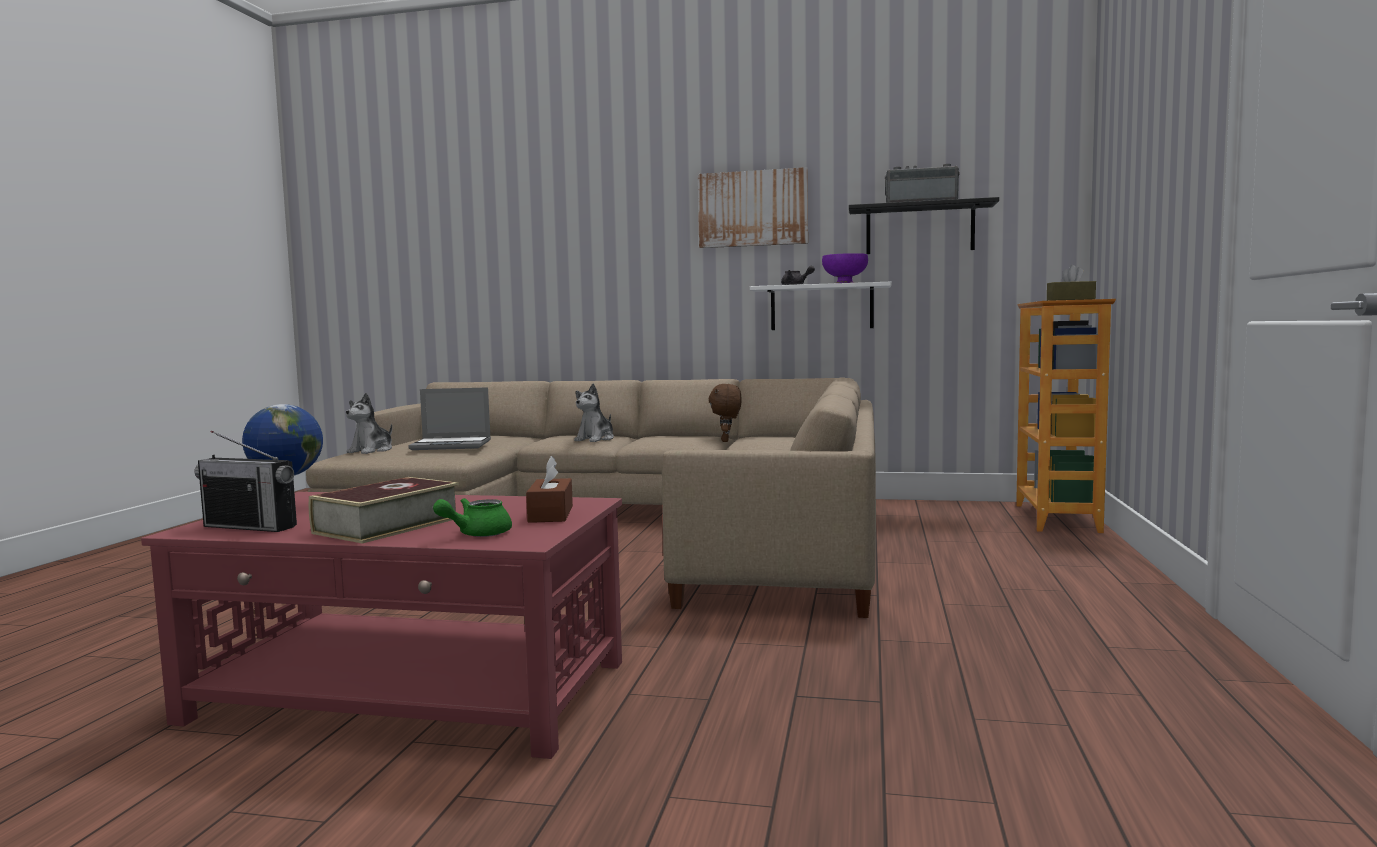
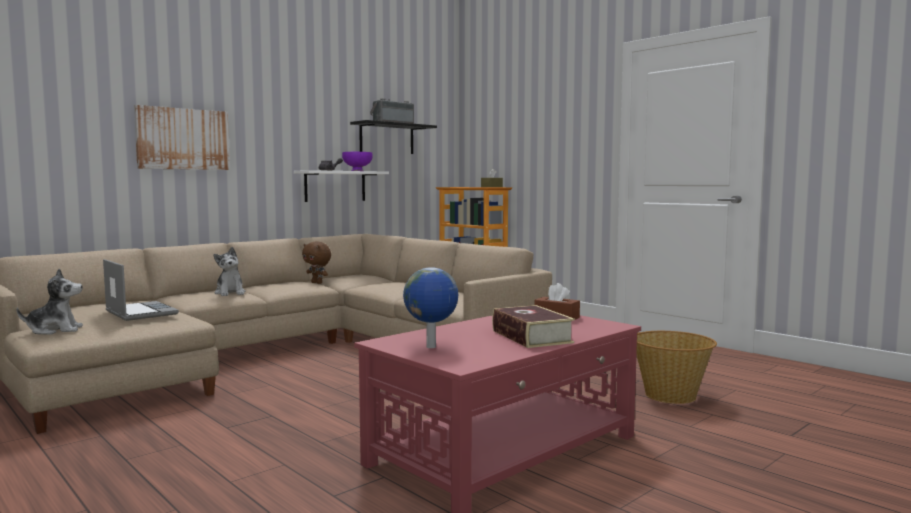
camera: 55 degrees left, 0 degrees up
radio [194,431,297,532] -> none
plush toy [346,393,392,454] -> plush toy turned 75 degrees counterclockwise [17,269,83,335]
laptop [408,387,491,450] -> laptop turned 75 degrees counterclockwise [103,259,179,321]
green teapot [433,498,512,537] -> none
picture [698,167,808,248] -> picture moved to [134,105,230,170]
none -> basket [636,331,717,404]

